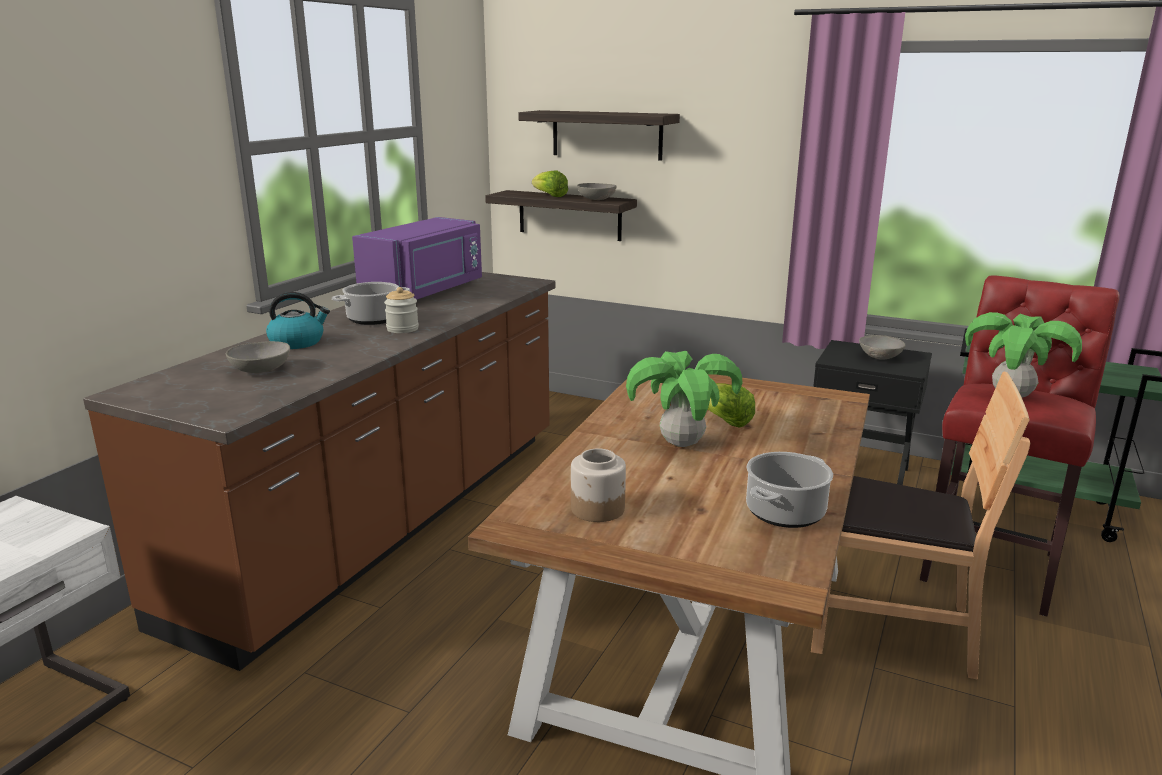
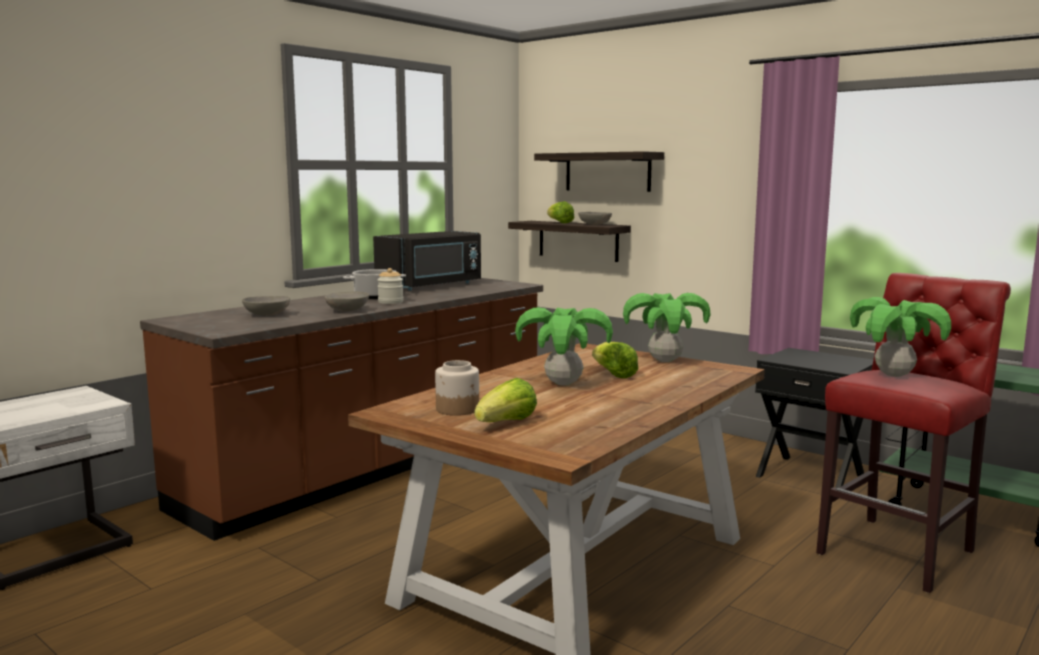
camera: 15 degrees right, 10 degrees down
kettle [266,292,330,349] -> none
purple microwave [352,217,482,300] -> black microwave [373,231,481,291]
cooking pot [746,452,833,528] -> none
brown chair [811,372,1030,680] -> none
grey bowl [859,335,906,359] -> grey bowl moved to [325,292,369,311]
none -> lettuce [475,378,537,422]
none -> potted plant [623,293,711,362]

